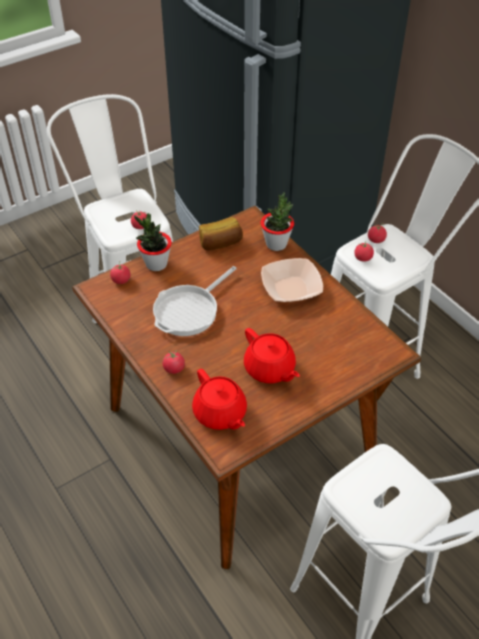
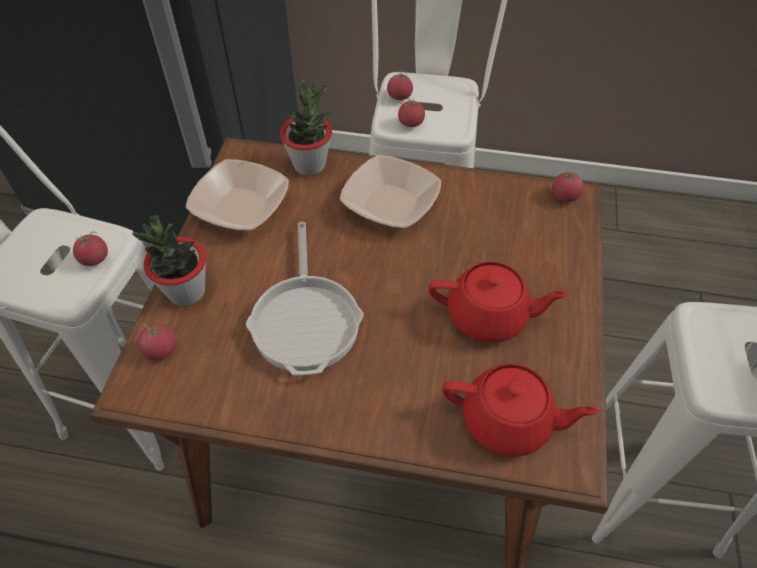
camera: 45 degrees left, 5 degrees up
tomato [163,350,185,374] -> tomato moved to [552,168,584,202]
bread [199,217,243,250] -> bowl [186,159,289,230]

